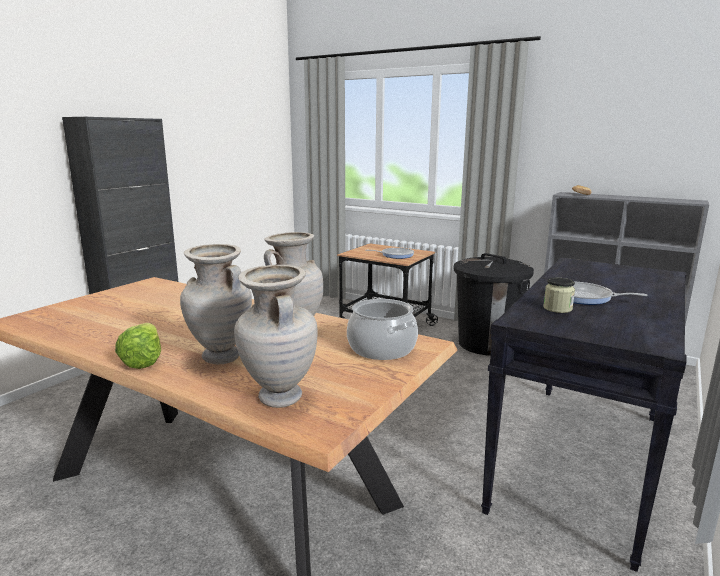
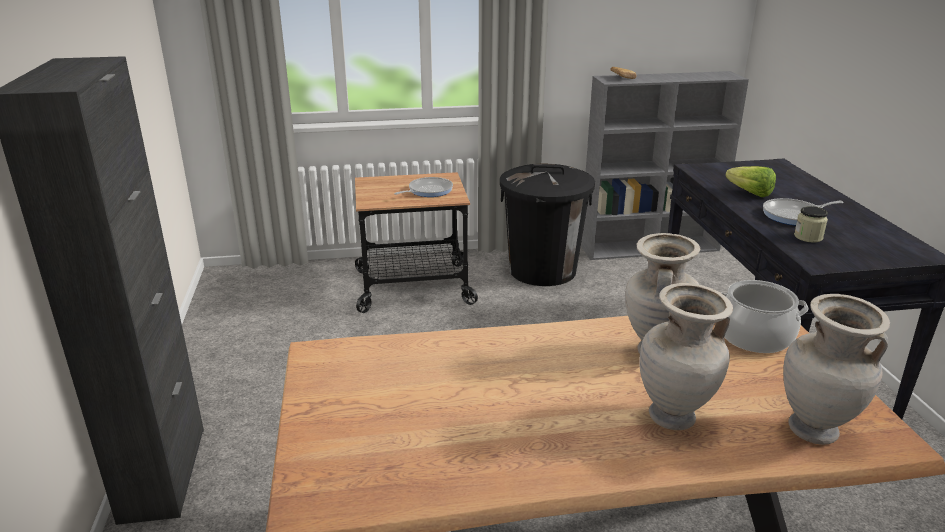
camera: 40 degrees left, 10 degrees up
lettuce [115,323,161,369] -> lettuce moved to [725,166,776,197]

